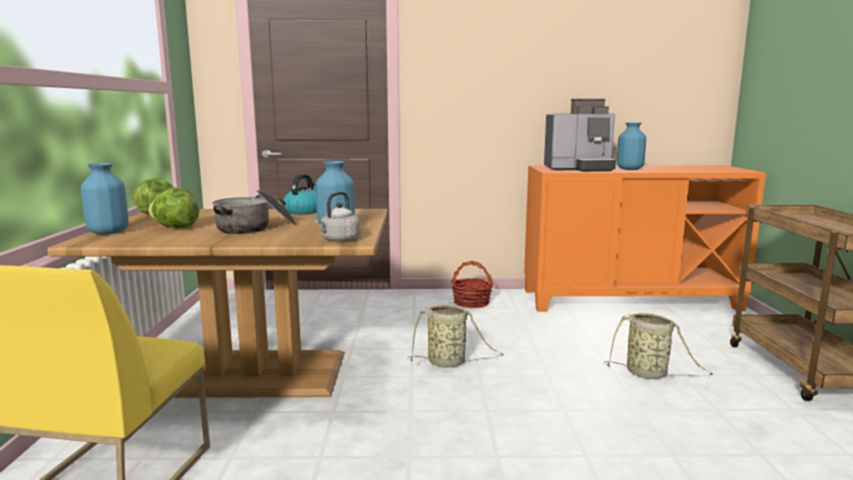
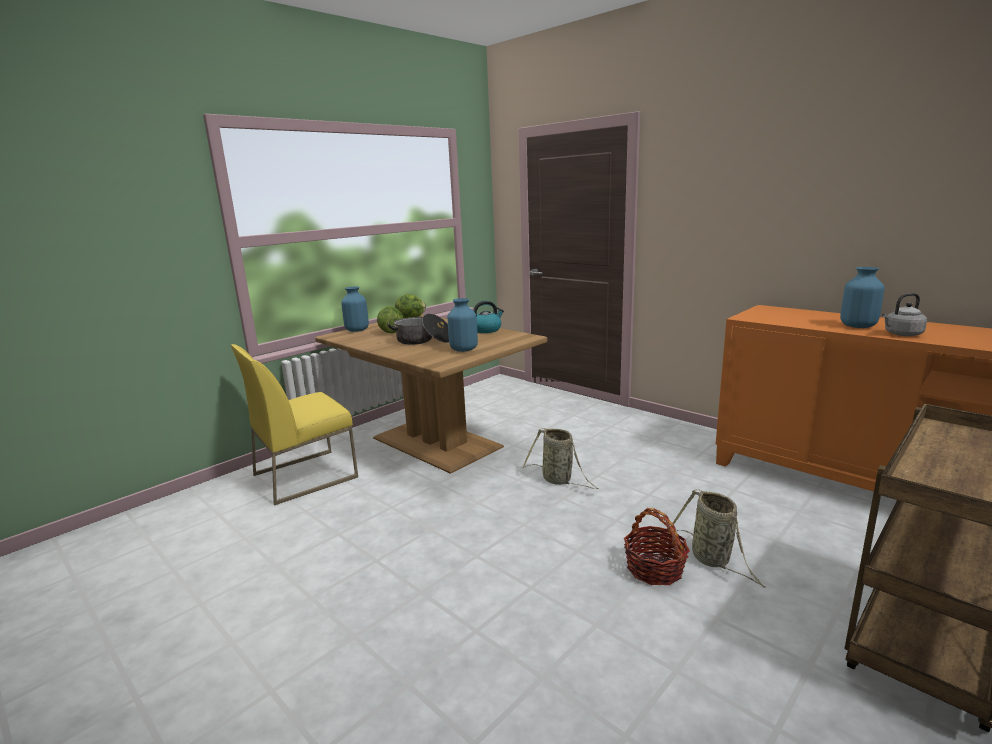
camera: 45 degrees right, 5 degrees up
grey kettle [315,192,360,242] -> grey kettle moved to [882,293,927,336]
basket [451,261,493,308] -> basket moved to [624,508,690,585]
coffee machine [544,99,616,172] -> none

